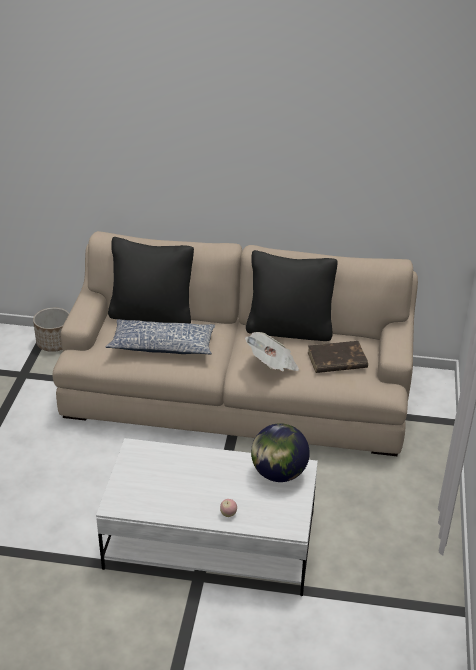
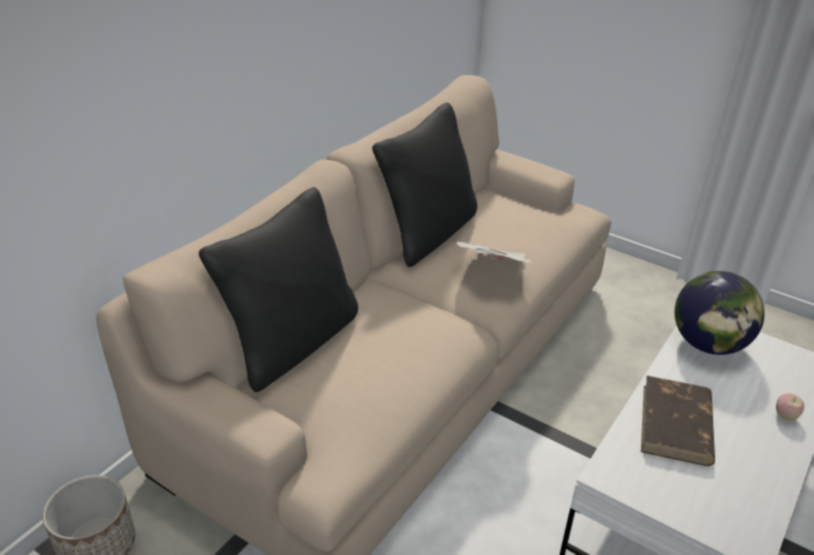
camera: 65 degrees left, 0 degrees up
pillow [106,319,215,355] -> none
brown book [308,341,368,373] -> brown book moved to [641,376,715,466]

